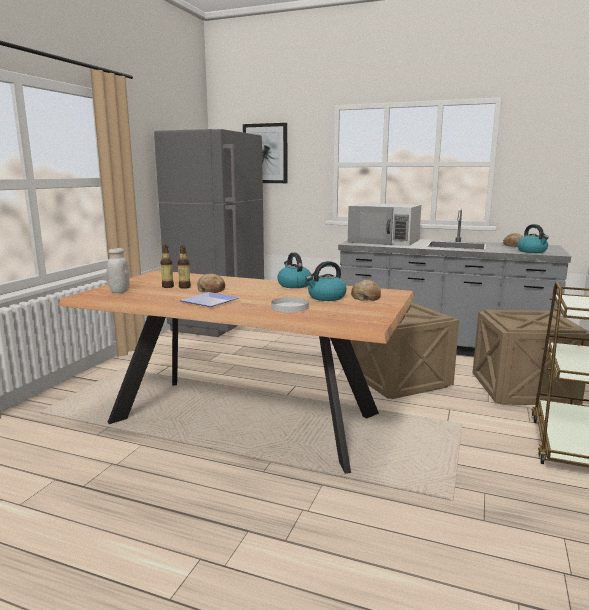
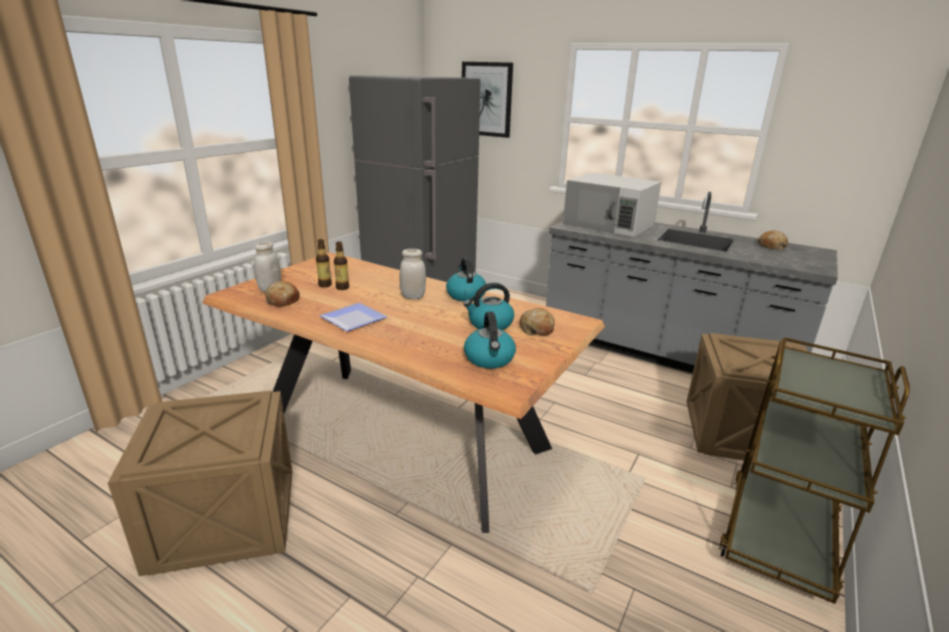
camera: 10 degrees right, 10 degrees up
bread [197,273,225,293] -> bread moved to [265,282,300,307]
white plate [271,297,309,312] -> none
crate [350,303,459,399] -> crate moved to [108,391,293,576]
kettle [517,224,549,253] -> kettle moved to [464,312,516,369]
none -> white jar [399,249,426,300]

